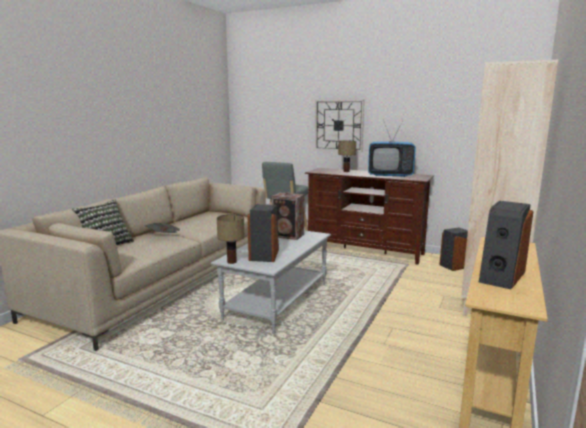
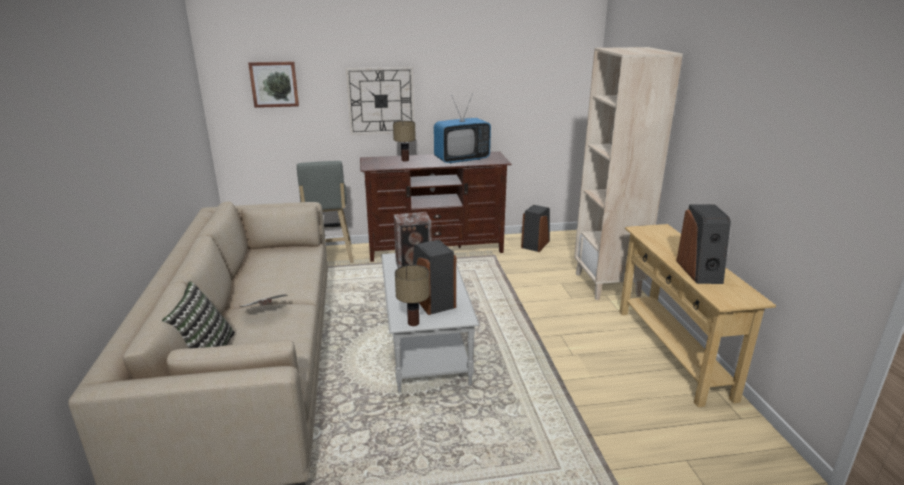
camera: 35 degrees left, 10 degrees up
none -> picture [248,61,299,108]

